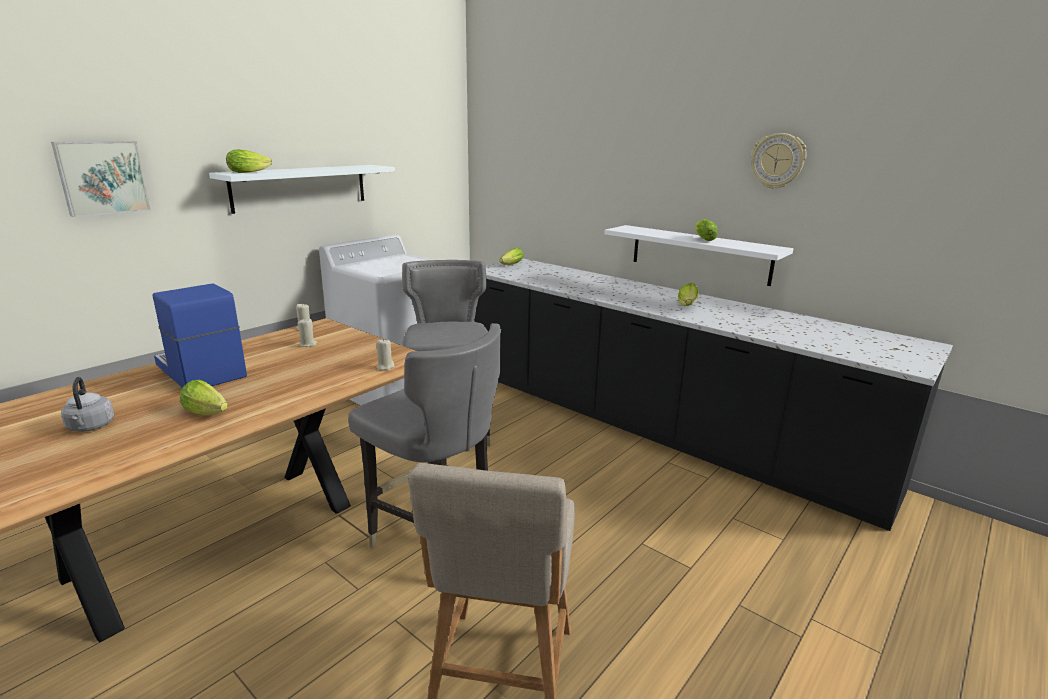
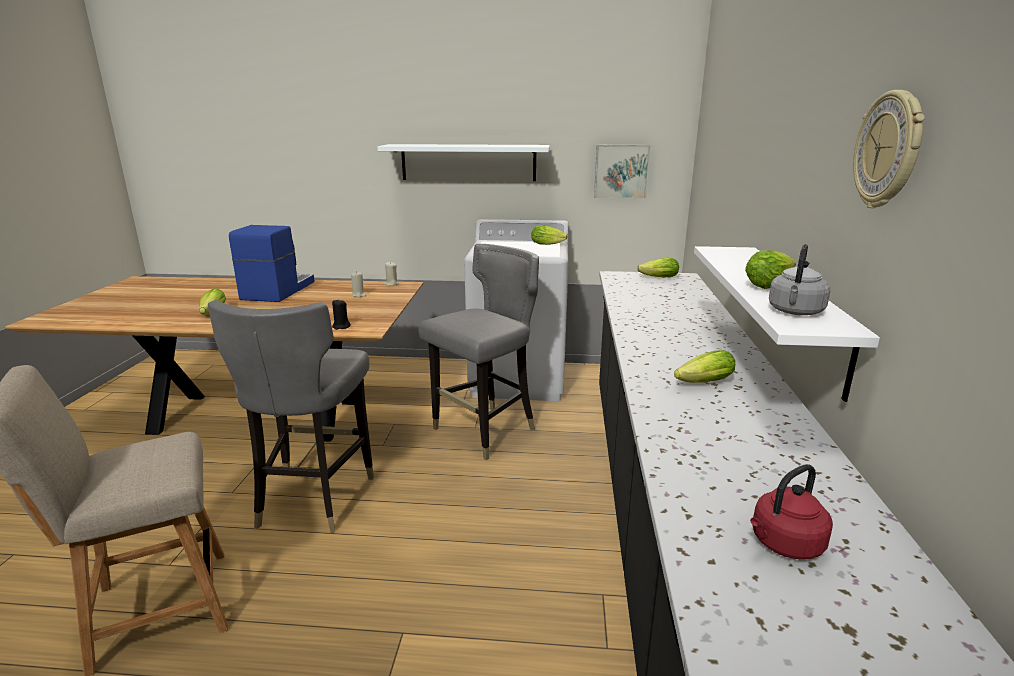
camera: 55 degrees right, 0 degrees up
picture [51,141,151,217] -> picture moved to [594,145,651,199]
grey kettle [61,377,114,432] -> grey kettle moved to [769,244,831,315]
lettuce [226,150,272,173] -> lettuce moved to [531,225,568,245]
beige candle [376,338,395,371] -> black candle [332,299,351,330]
none -> red kettle [750,464,833,559]

